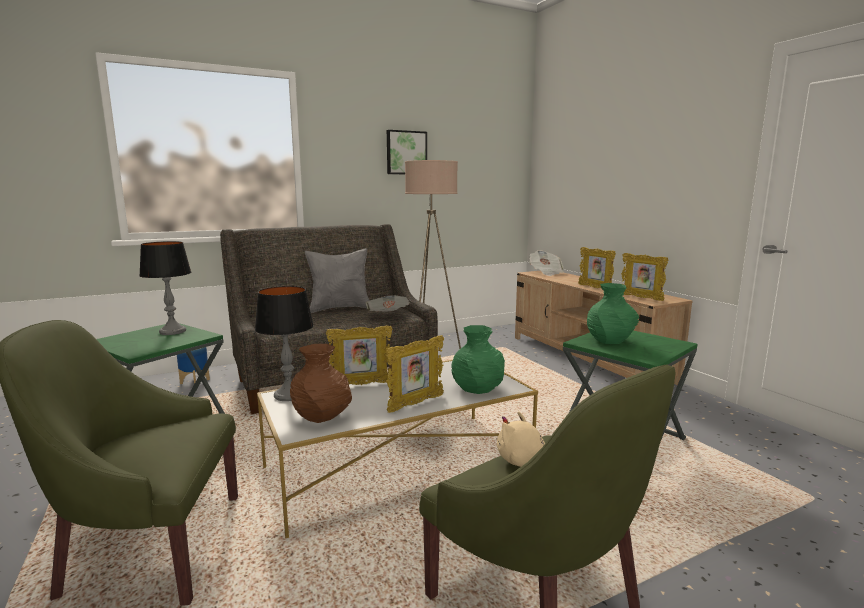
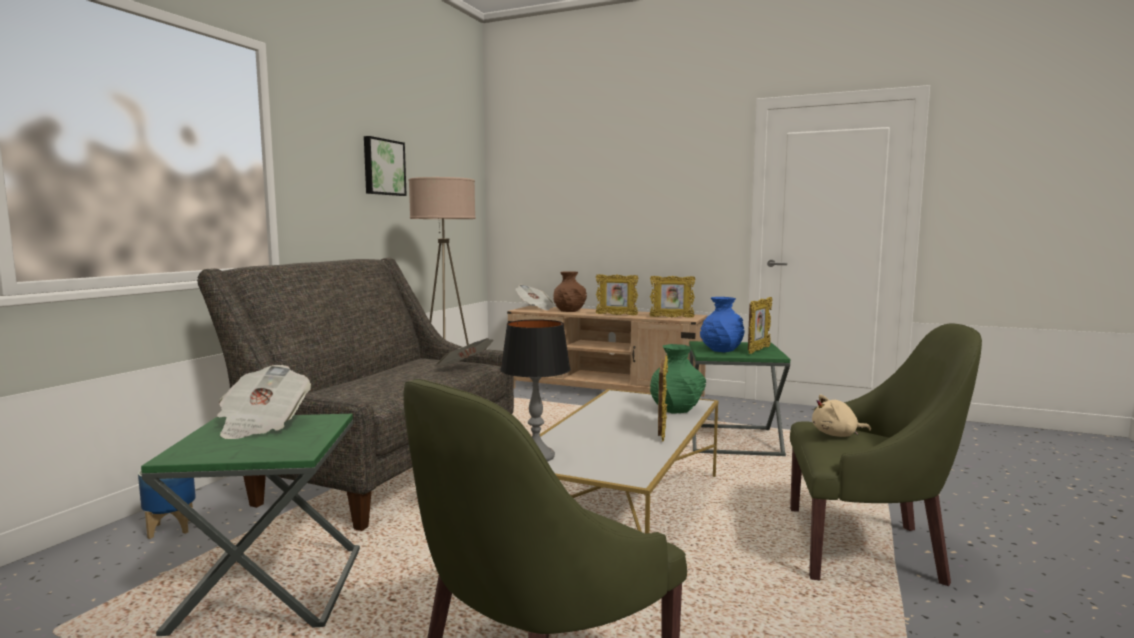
camera: 40 degrees left, 5 degrees down
table lamp [139,241,192,335] -> newspaper [217,365,311,439]
brown vase [290,344,352,423] -> brown vase moved to [553,271,587,312]
grey pillow [305,248,370,313] -> none
picture frame [326,326,392,385] -> picture frame moved to [748,297,772,354]
green vase [587,283,639,344] -> blue vase [700,297,744,352]

